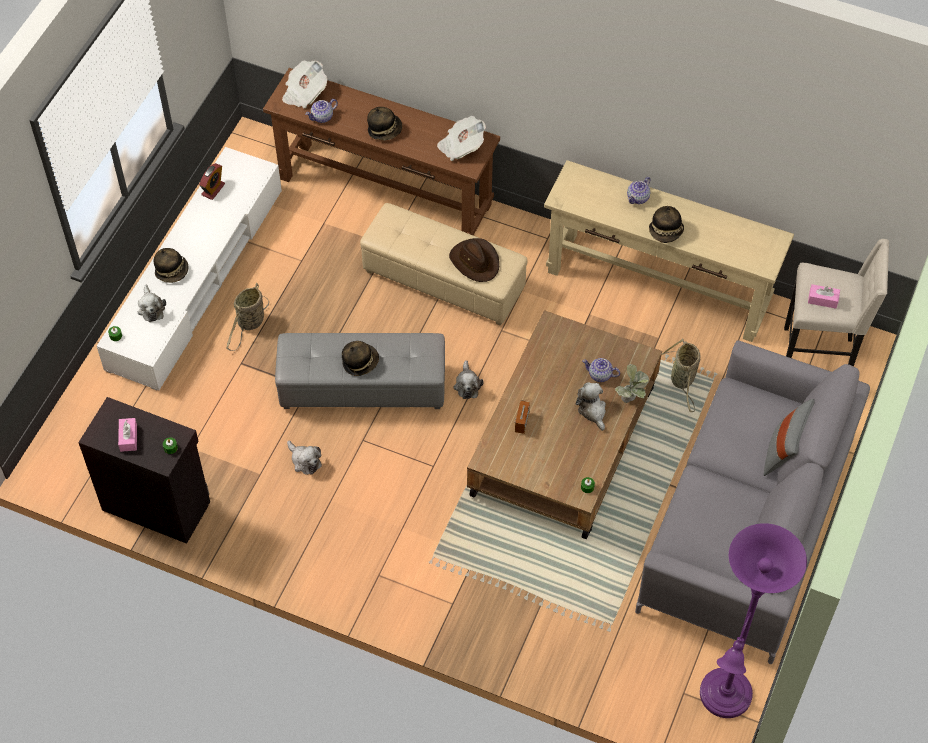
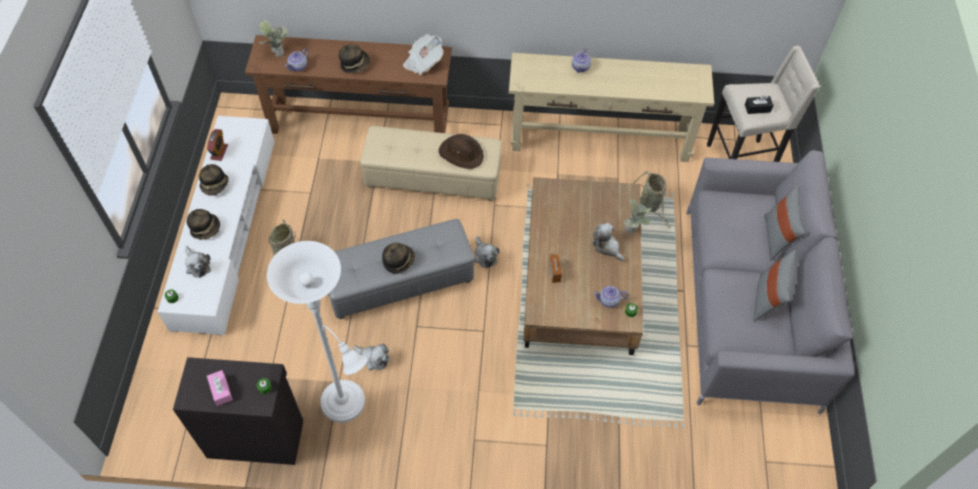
camera: 20 degrees left, 0 degrees up
newspaper [282,60,327,109] -> potted plant [259,20,288,57]
teapot [582,358,620,382] -> teapot moved to [593,286,628,308]
hat [649,206,684,243] -> hat moved to [199,164,229,196]
purple floor lamp [700,523,807,718] -> none
pink tissue box [808,284,840,308] -> black tissue box [745,95,774,114]
none -> white floor lamp [267,241,368,423]
none -> grey pillow [754,250,797,322]

